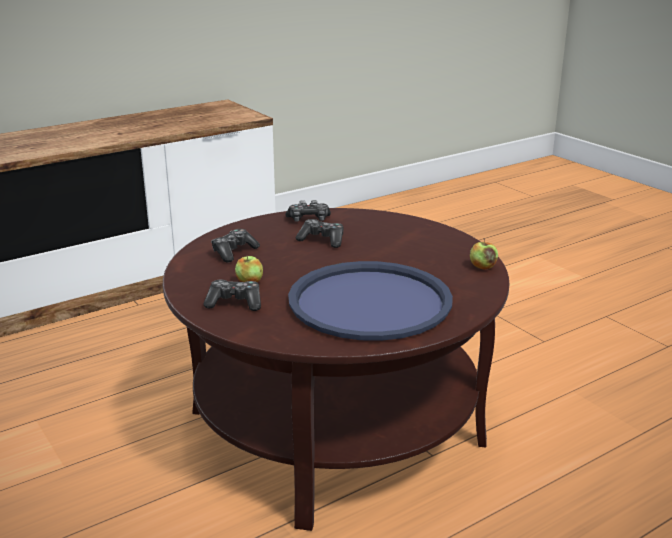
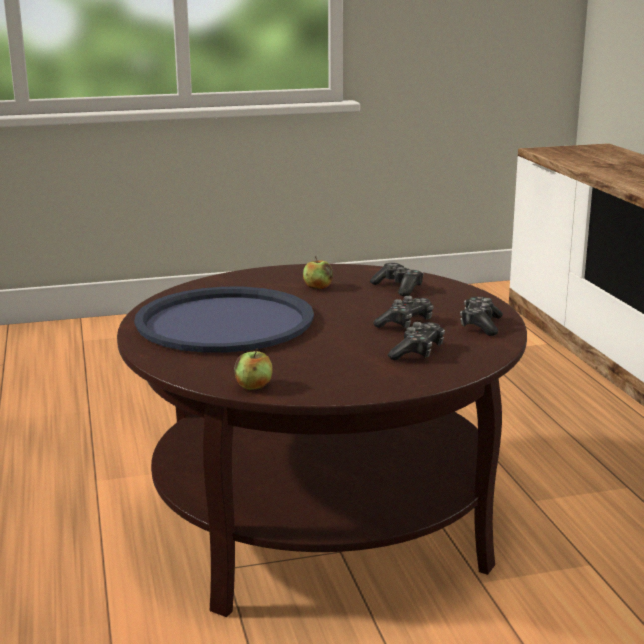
camera: 110 degrees right, 5 degrees down
game controller [203,279,261,311] -> game controller moved to [388,322,445,360]

